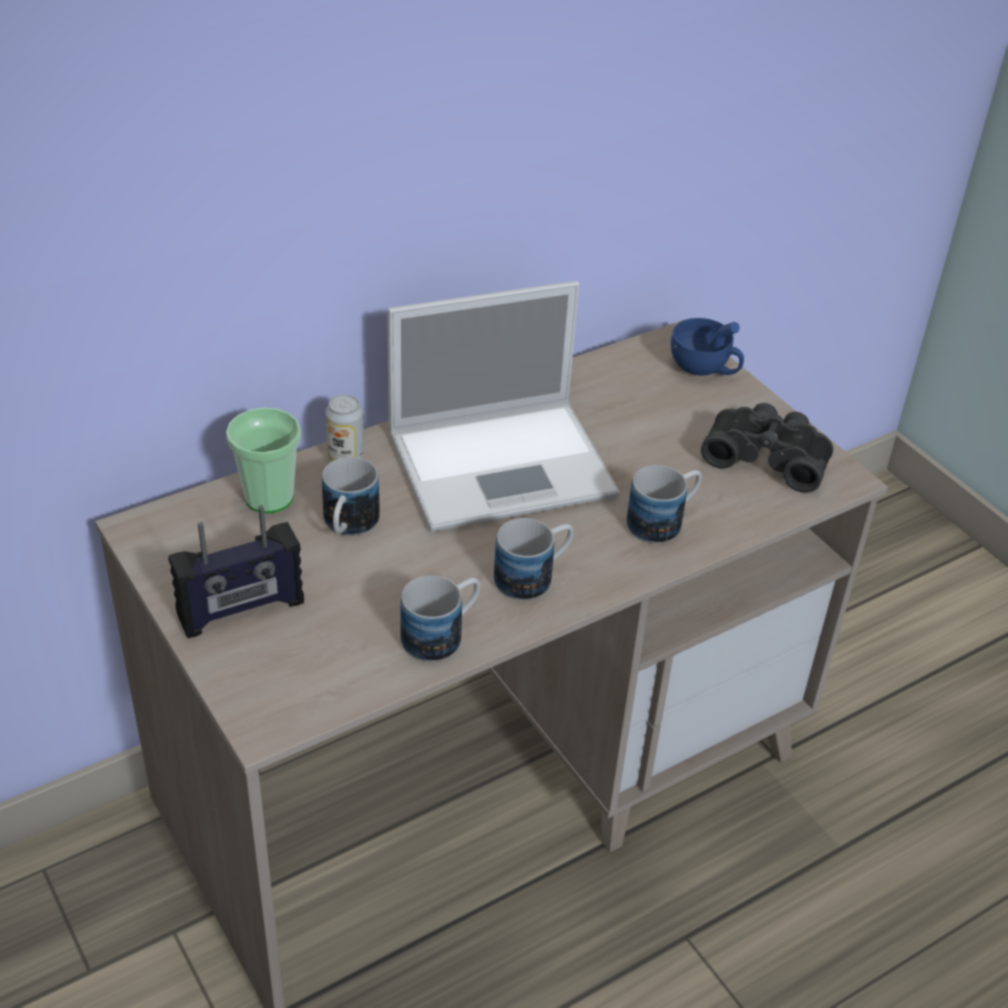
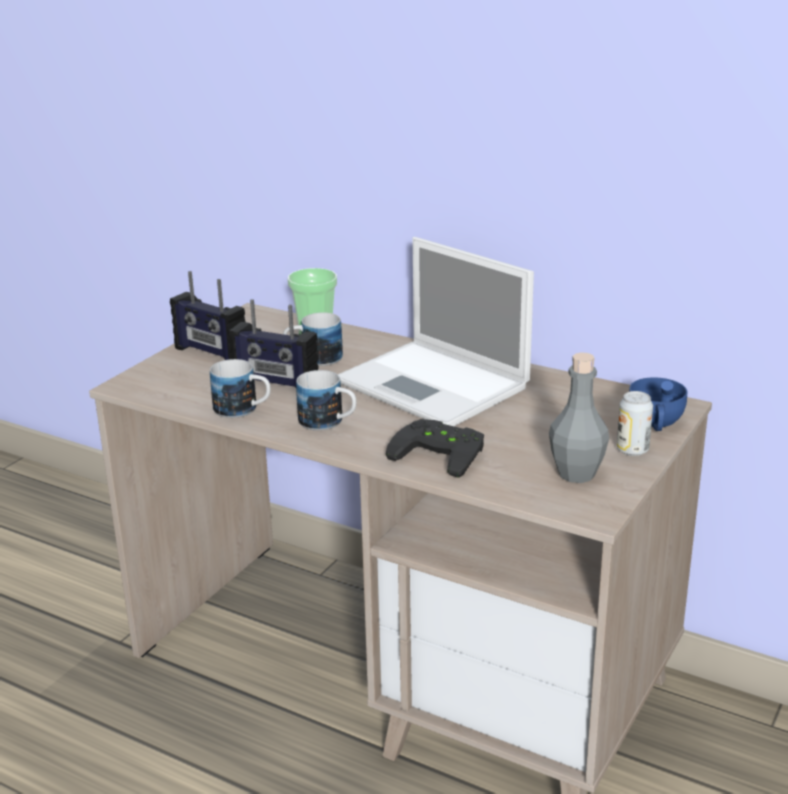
camera: 65 degrees right, 15 degrees down
can [325,395,364,461] -> can moved to [617,391,653,456]
mug [626,465,702,543] -> black game controller [386,419,484,478]
black binoculars [701,403,834,493] -> grey bottle [549,352,609,483]
none -> radio [229,299,319,387]

